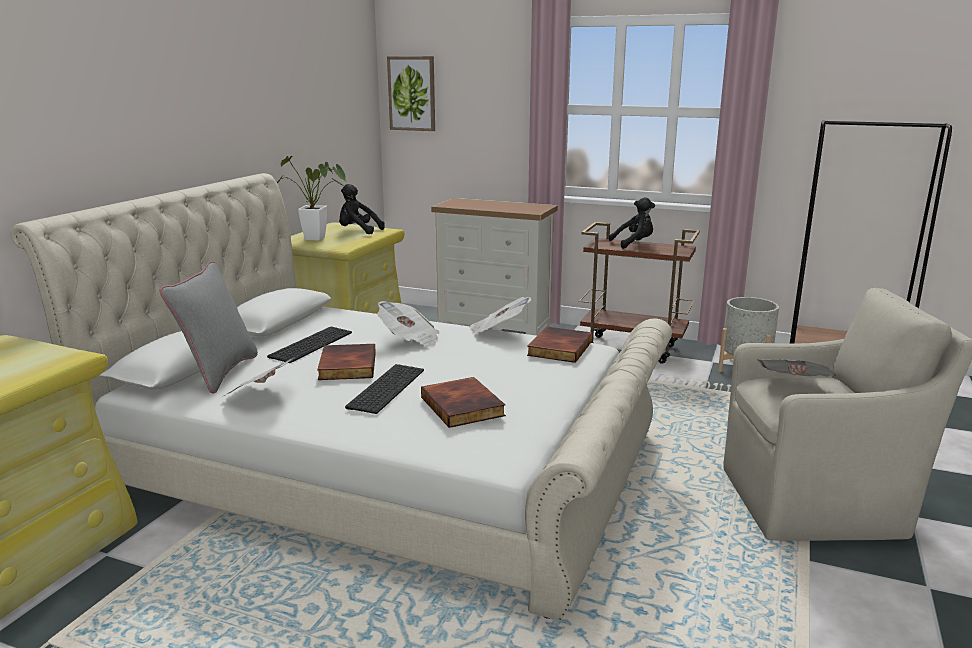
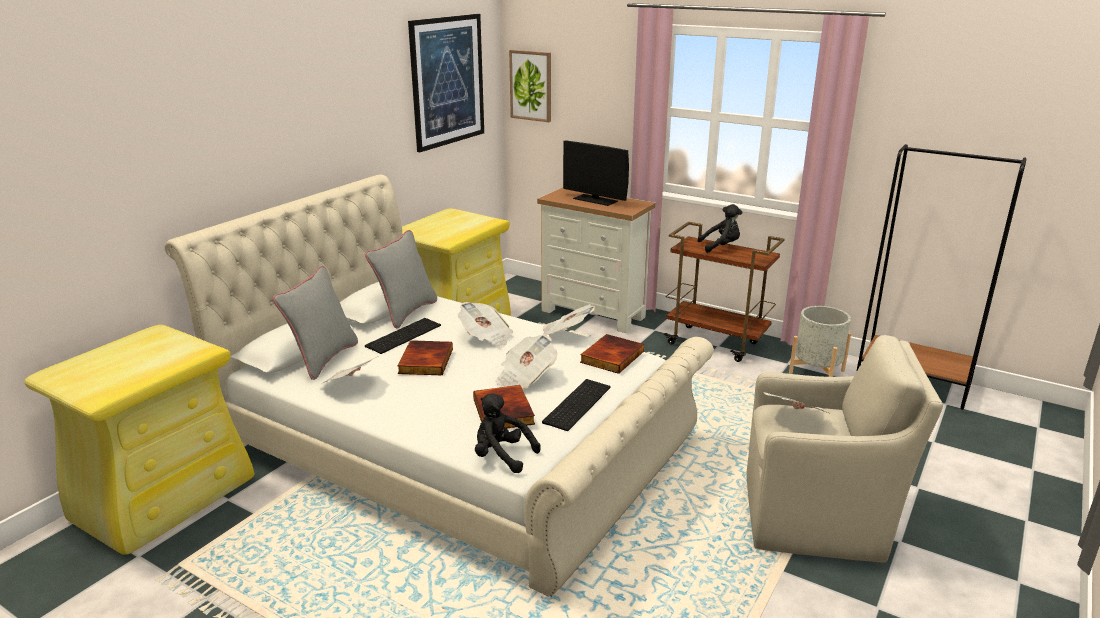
camera: 10 degrees right, 5 degrees up
potted plant [277,156,346,241] -> none
black plush toy [339,184,385,234] -> black plush toy moved to [475,393,541,473]
keyboard [345,364,424,414] -> keyboard moved to [542,379,611,431]
none -> grey pillow [365,230,437,328]
none -> picture [408,14,484,152]
none -> newspaper [496,335,558,389]
none -> monitor [563,140,629,206]

